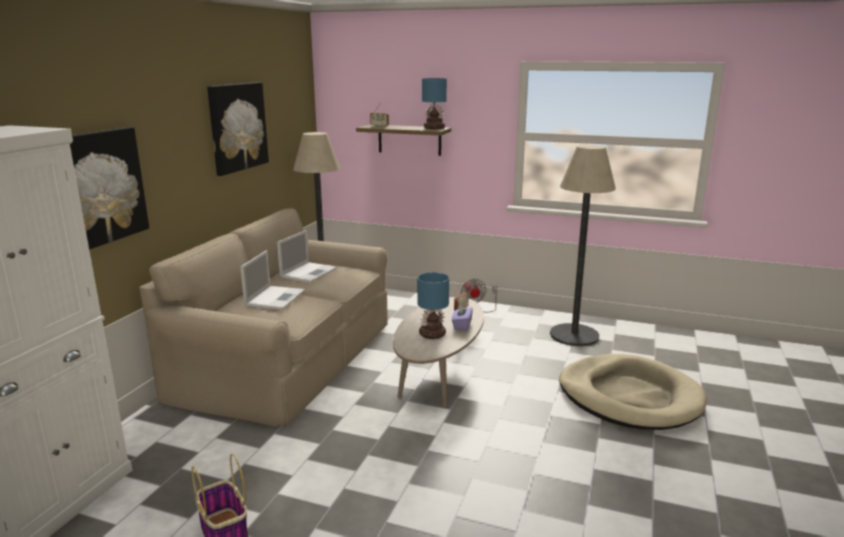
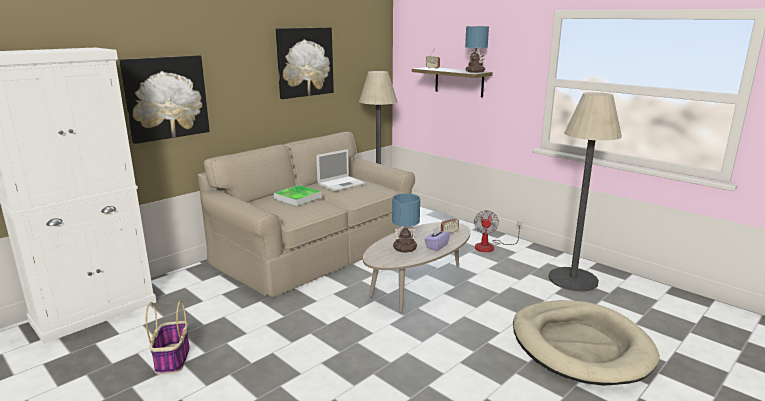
camera: 25 degrees right, 0 degrees up
laptop [240,250,305,310] -> tray [274,185,322,206]

